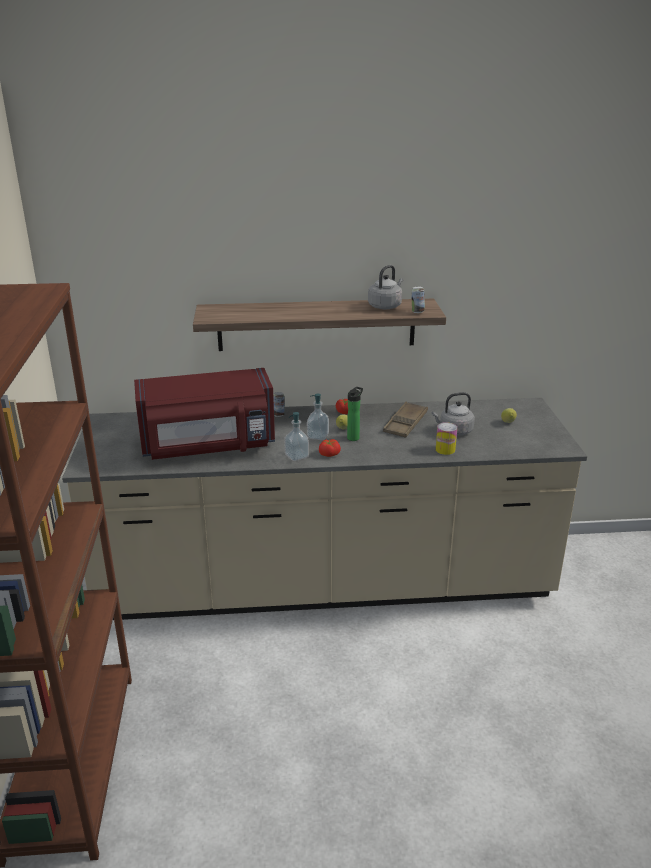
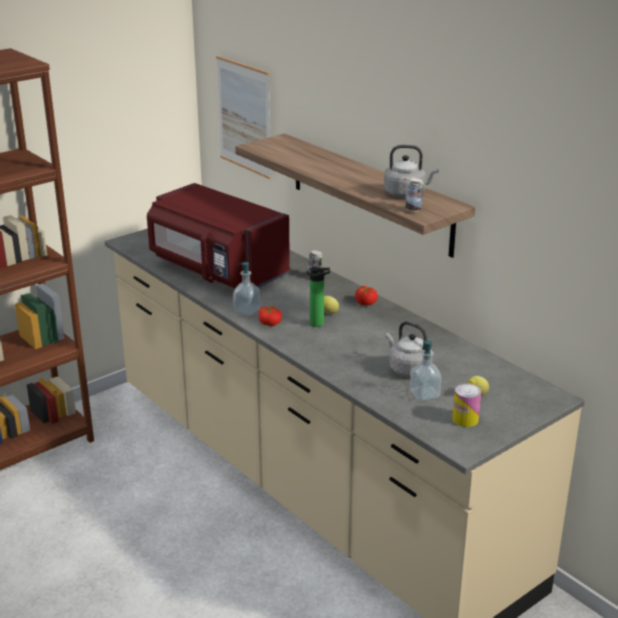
camera: 55 degrees right, 0 degrees up
soap dispenser [307,394,329,440] -> soap dispenser moved to [410,340,441,401]
brown tray [383,402,428,438] -> none
can [436,422,457,455] -> can moved to [452,383,481,427]
none -> picture [216,56,271,179]

